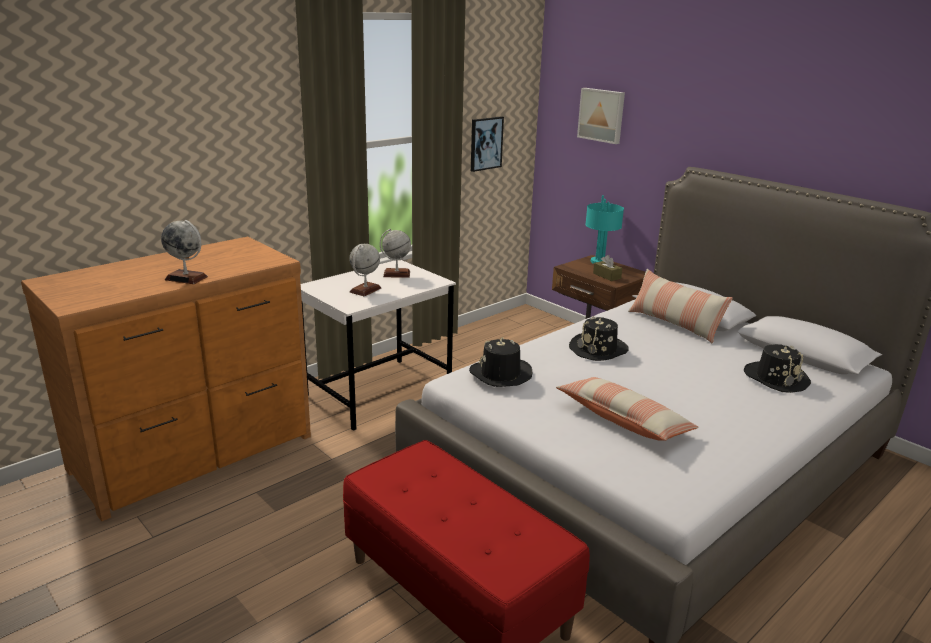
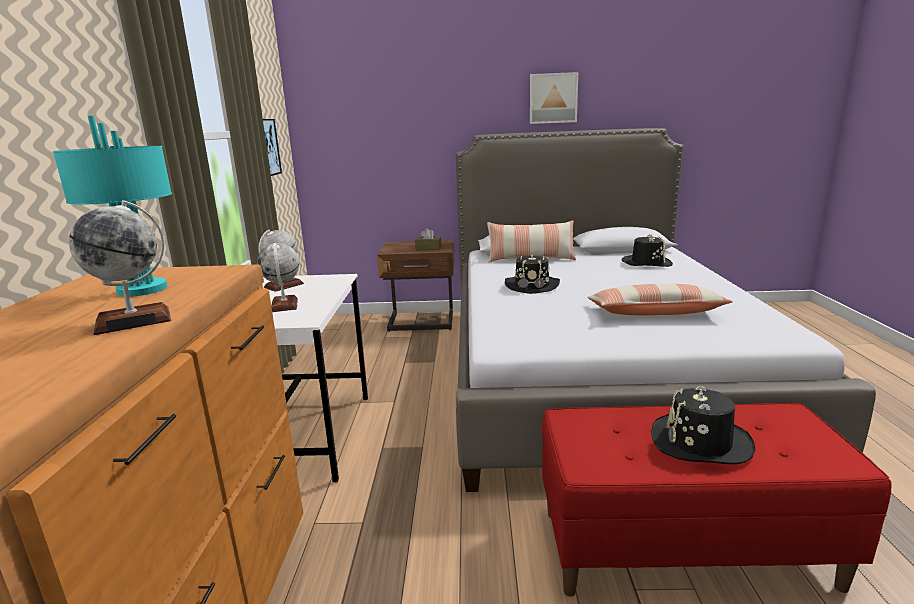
camera: 45 degrees left, 5 degrees down
black hat [469,337,532,387] -> black hat moved to [651,386,755,464]
picture [577,88,625,144] -> picture moved to [530,72,578,124]
turquoise table lamp [585,195,624,264] -> turquoise table lamp moved to [53,116,172,297]

